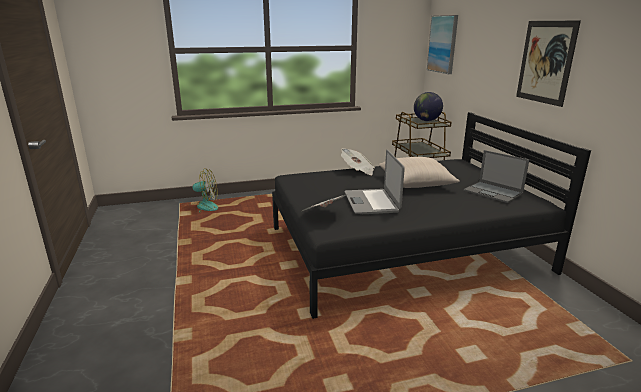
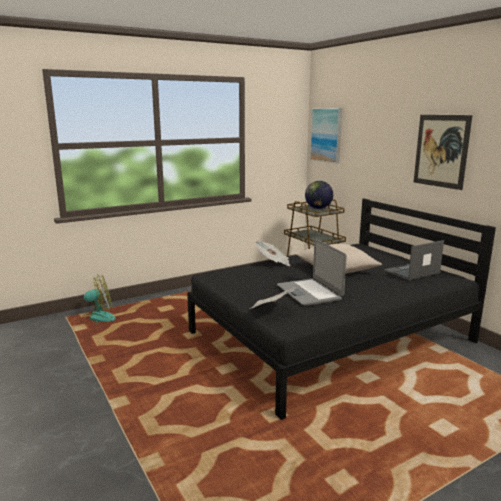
camera: 15 degrees left, 5 degrees down
laptop [463,150,530,203] -> laptop turned 120 degrees clockwise [384,240,444,280]

